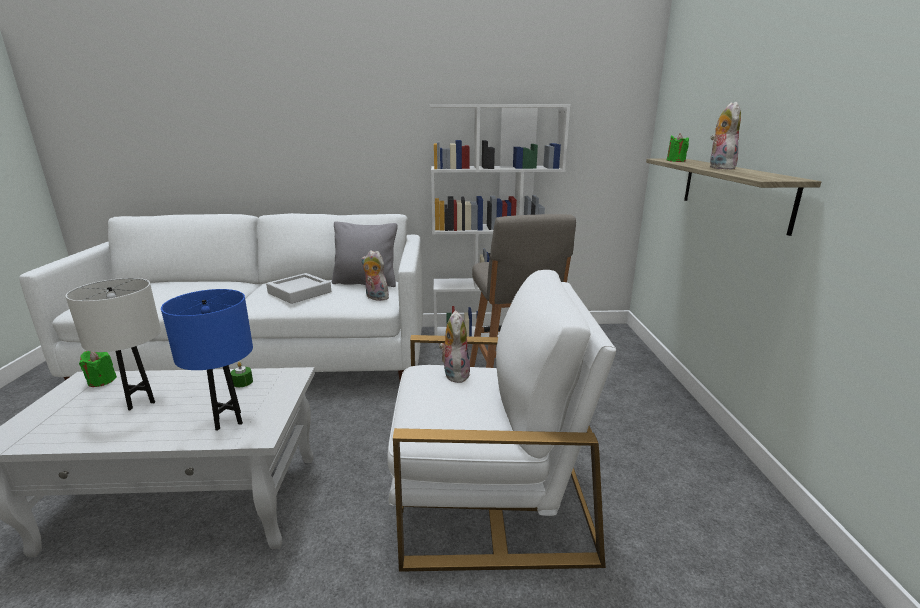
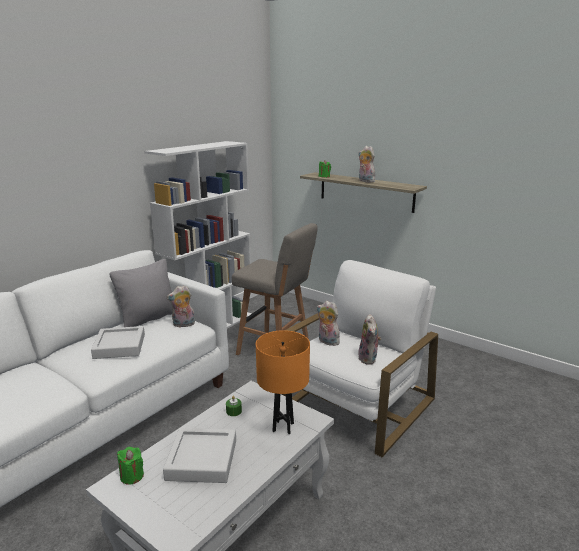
camera: 50 degrees left, 0 degrees up
white table lamp [66,278,161,410] -> grey tray [163,428,236,483]
blue table lamp [161,289,253,431] -> orange table lamp [256,330,310,434]
none -> plush toy [358,314,381,365]

